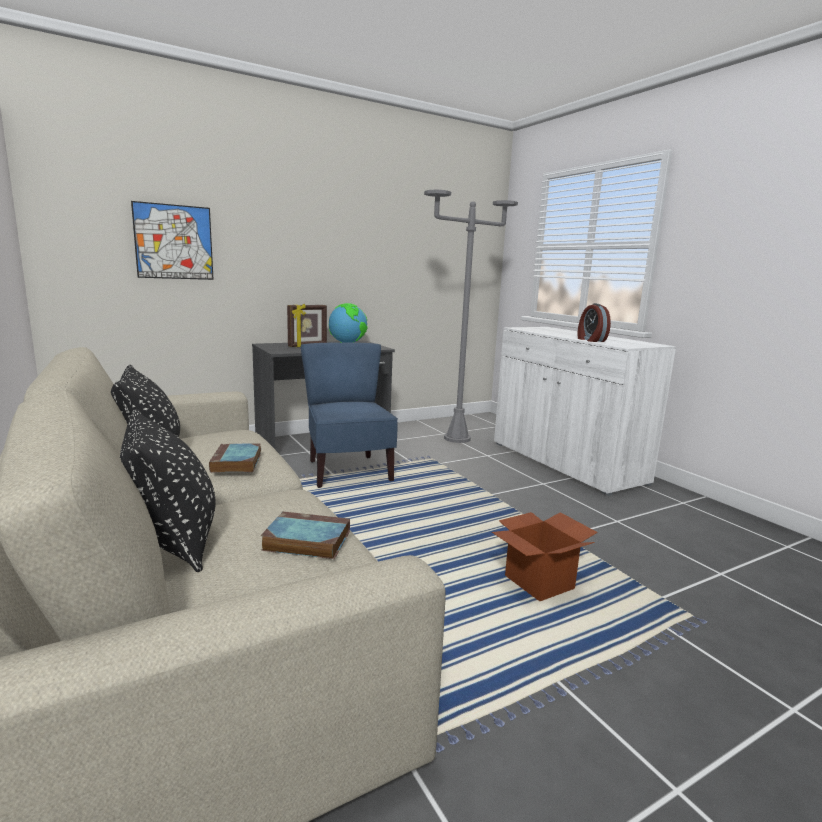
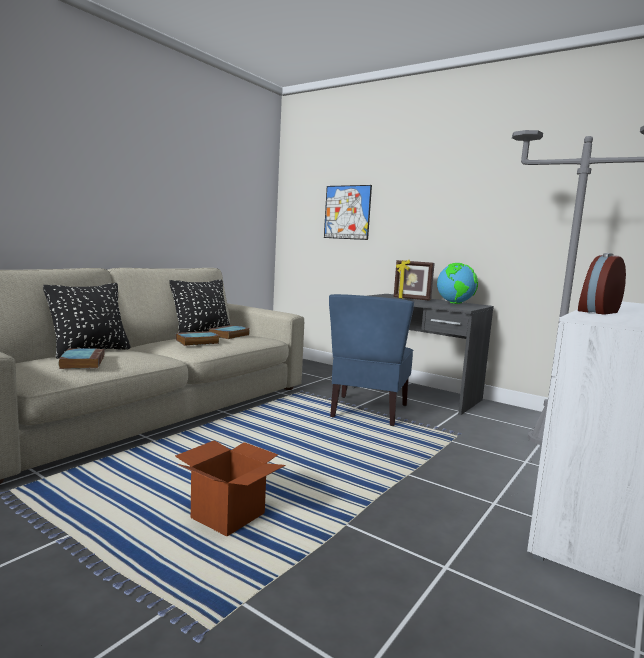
camera: 65 degrees right, 5 degrees down
blue chair [301,342,398,488] -> blue chair turned 150 degrees clockwise [329,294,414,426]
none -> book [209,325,250,339]

